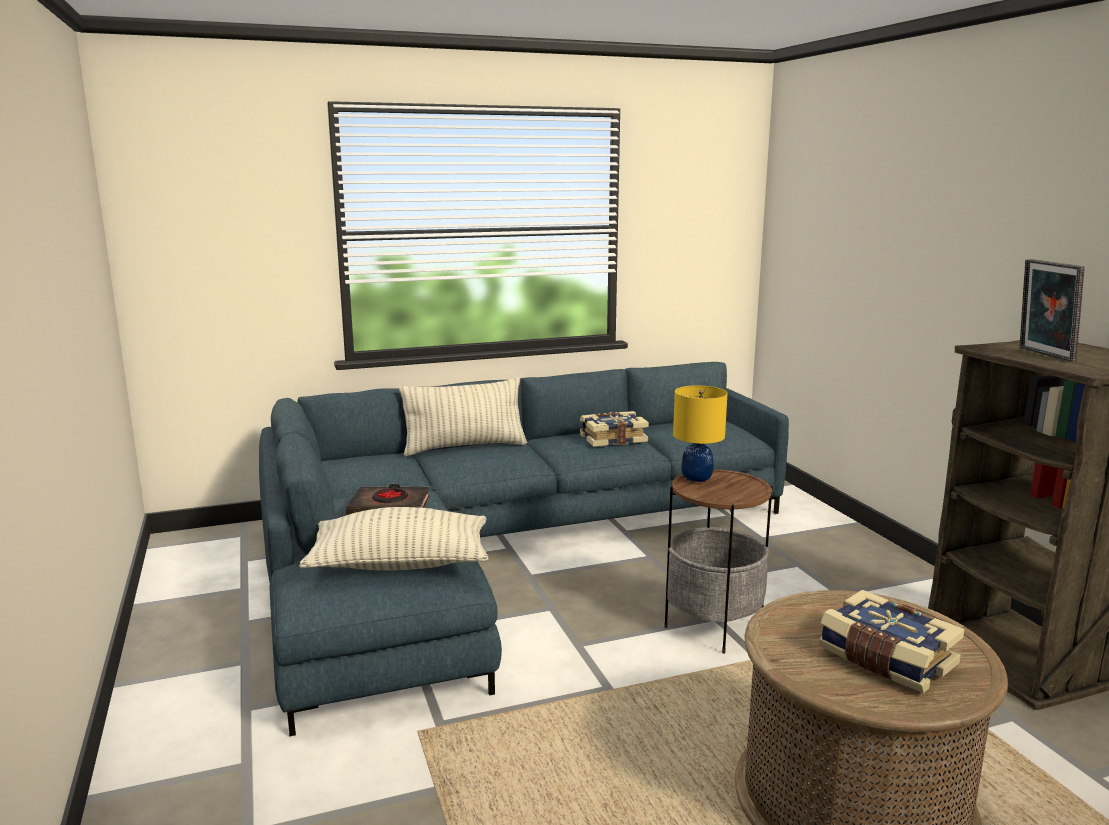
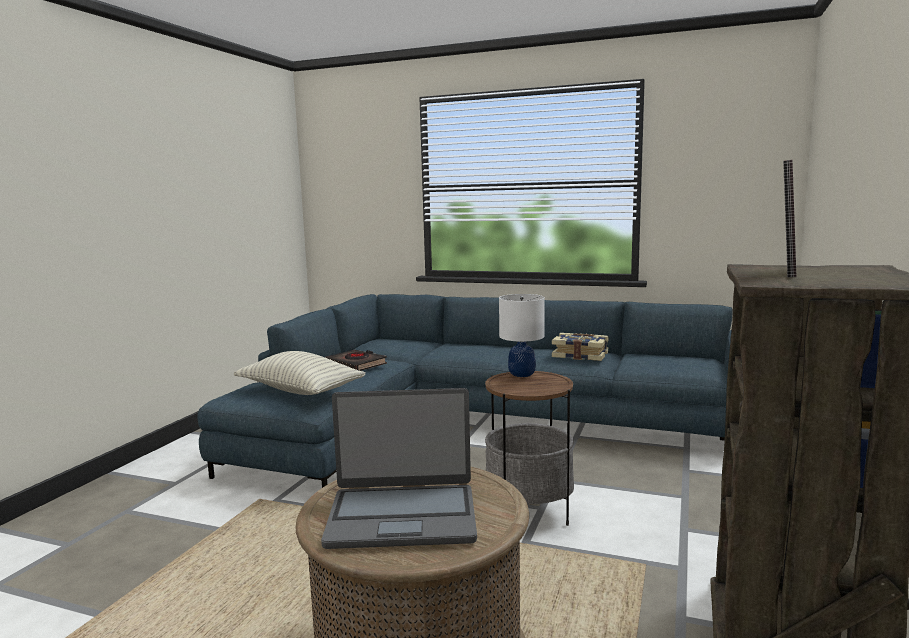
camera: 40 degrees right, 5 degrees down
pillow [399,377,527,456] -> none
yellow table lamp [673,386,728,482] -> white table lamp [499,294,545,377]
book [819,590,964,693] -> laptop [321,388,477,549]

